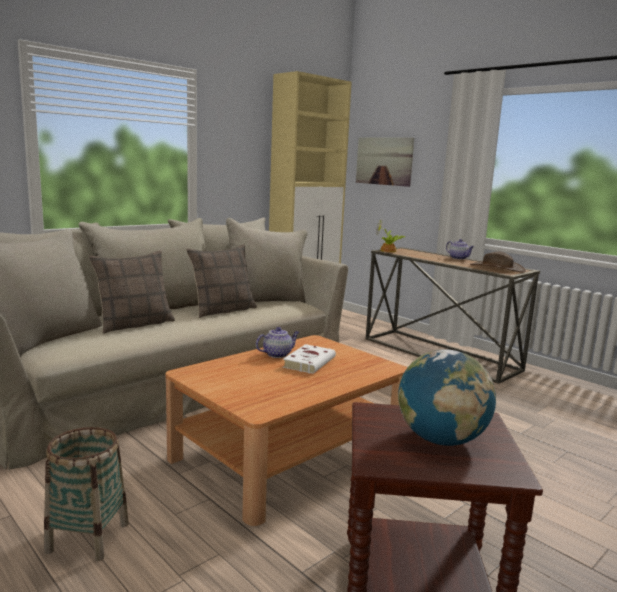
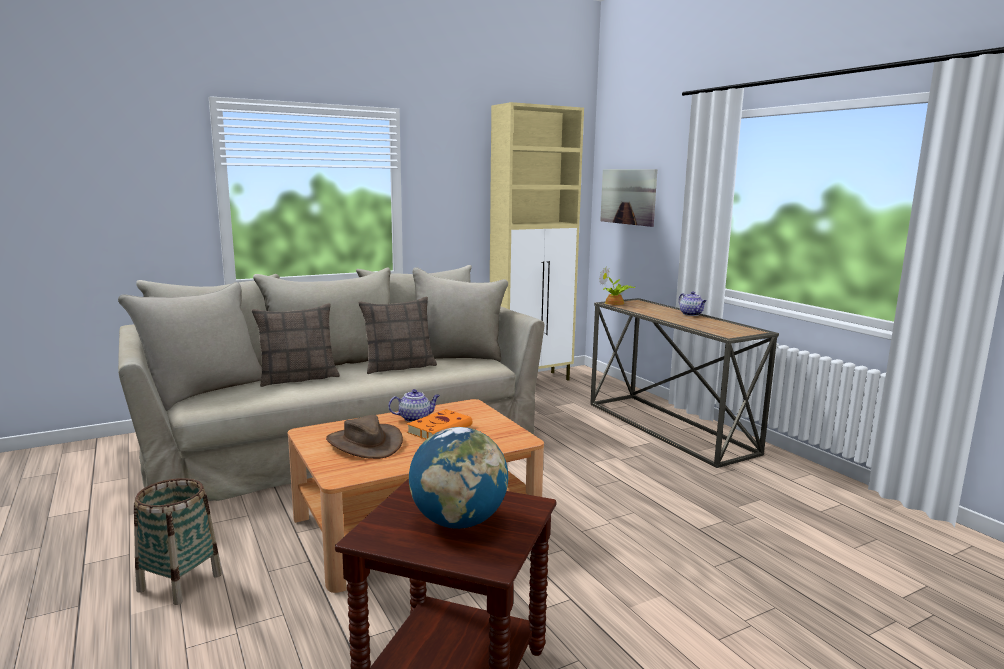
camera: 15 degrees right, 0 degrees up
white book [283,344,336,374] -> orange book [407,409,472,439]
brown hat [470,251,526,273] -> brown hat moved to [326,415,403,459]

